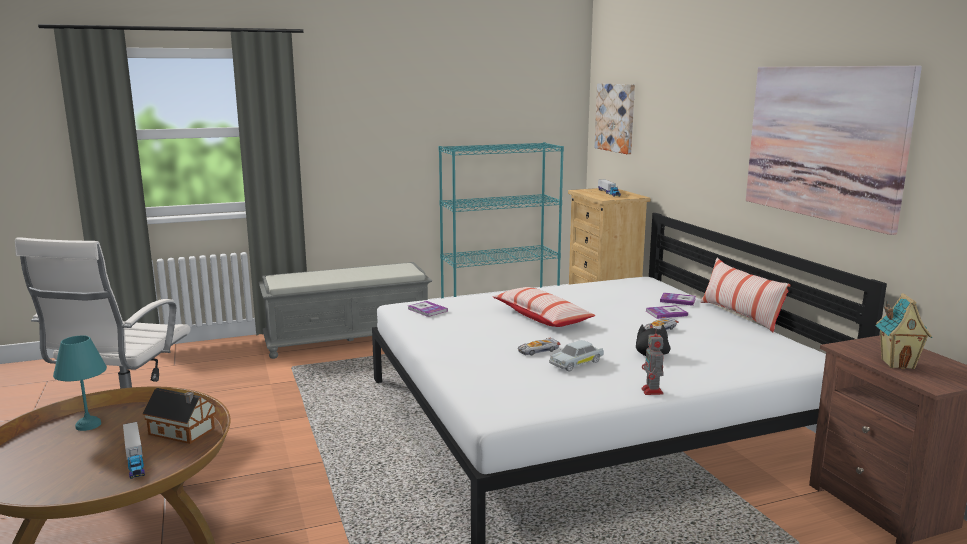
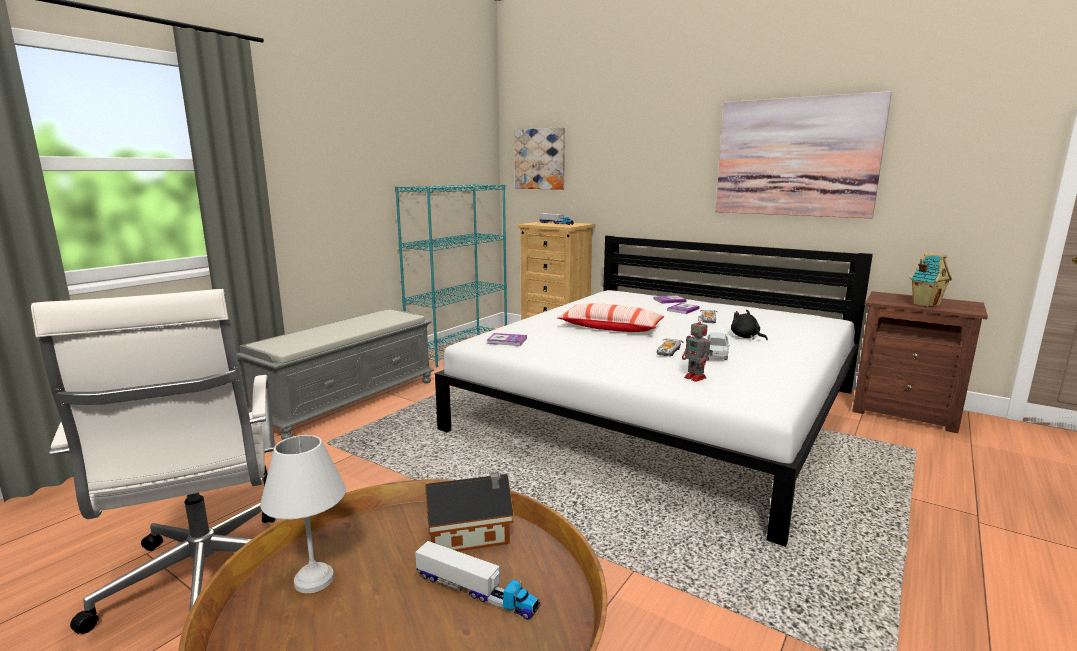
camera: 35 degrees left, 0 degrees up
turquoise table lamp [53,335,107,431] -> white table lamp [260,435,346,593]
toy robot [641,328,664,395] -> toy robot moved to [682,318,713,382]
pillow [700,258,791,332] -> none

